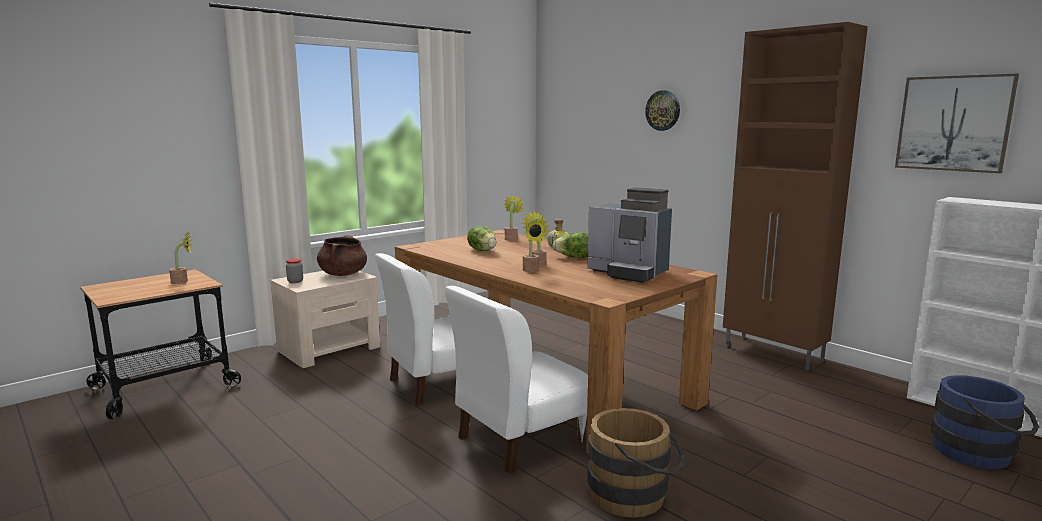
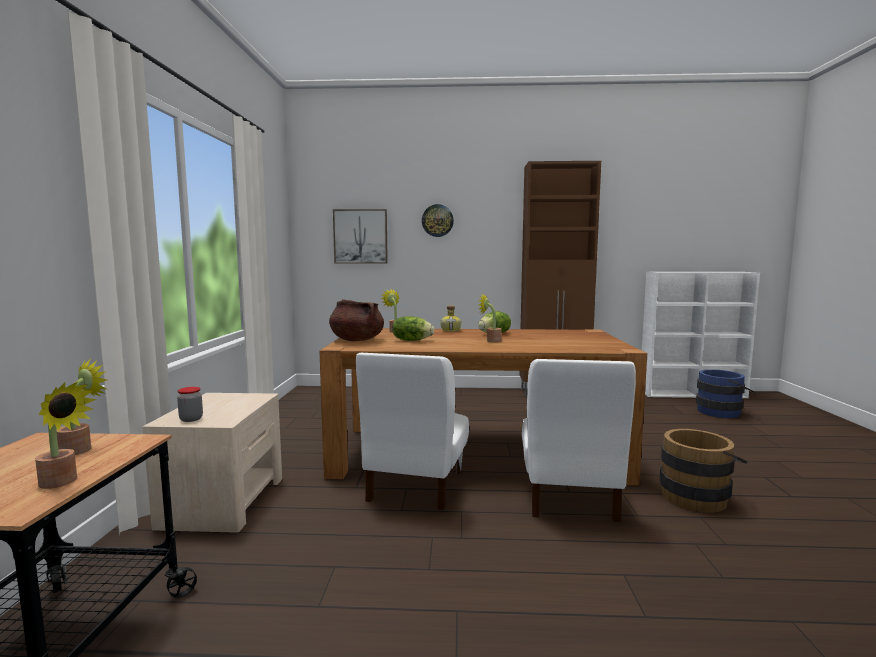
camera: 45 degrees left, 5 degrees down
brown cooking pot [317,235,367,276] -> brown cooking pot moved to [329,299,384,341]
potted plant [523,219,550,272] -> potted plant moved to [35,382,97,489]
coffee machine [588,187,672,283] -> none
picture [895,74,1019,173] -> picture moved to [333,209,388,264]

